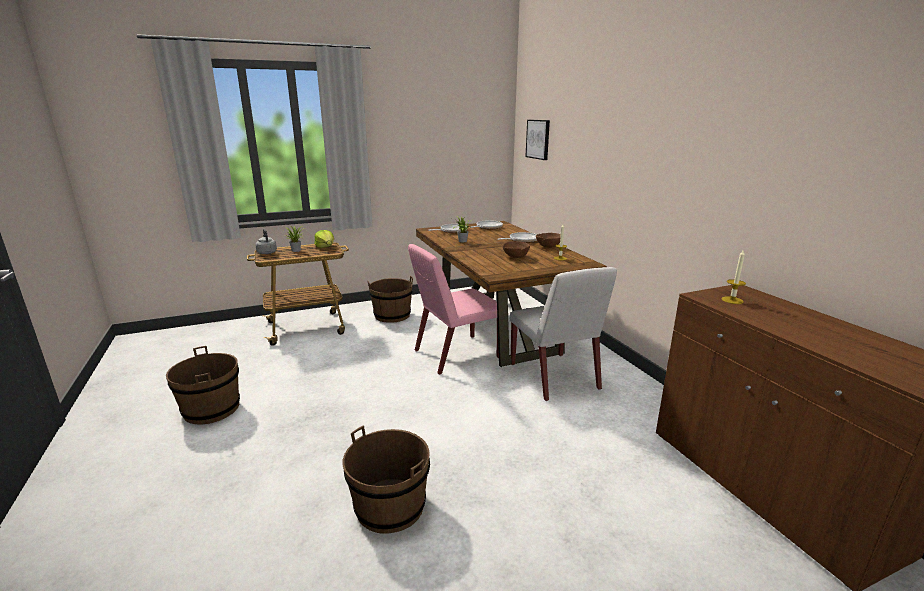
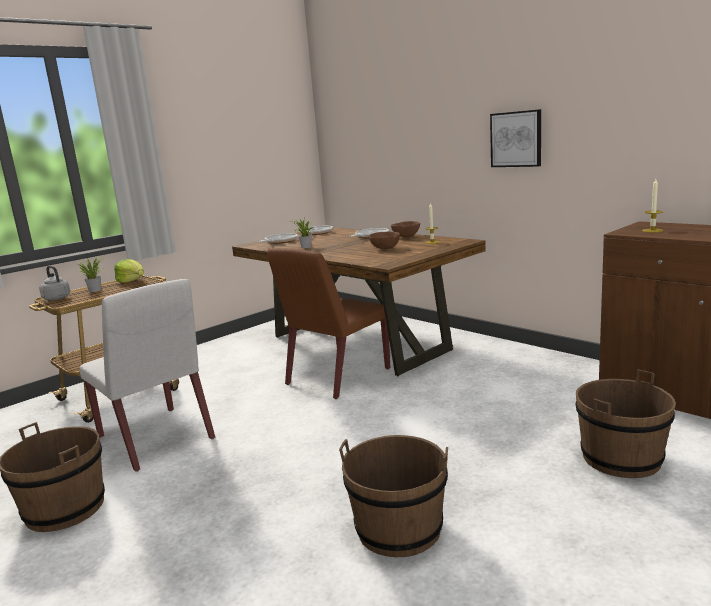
camera: 20 degrees left, 5 degrees down
brown bucket [368,276,413,323] -> brown bucket moved to [576,369,676,478]
pink chair [408,244,499,375] -> brown chair [267,248,390,399]
white chair [510,267,617,401] -> white chair moved to [79,279,215,472]
picture [526,120,550,160] -> picture moved to [490,109,541,167]

